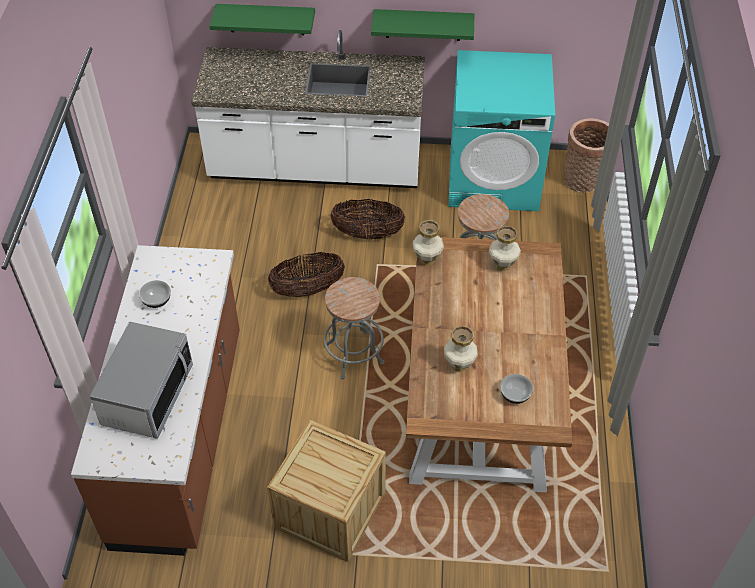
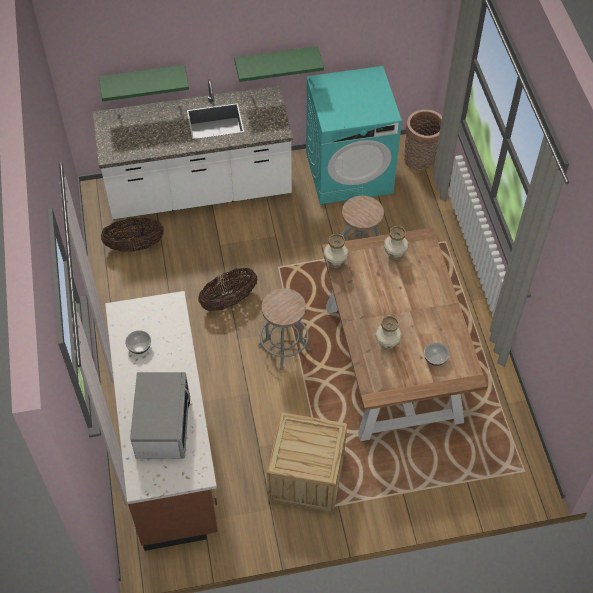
camera: 15 degrees left, 5 degrees up
basket [331,199,405,239] -> basket moved to [101,218,164,252]

